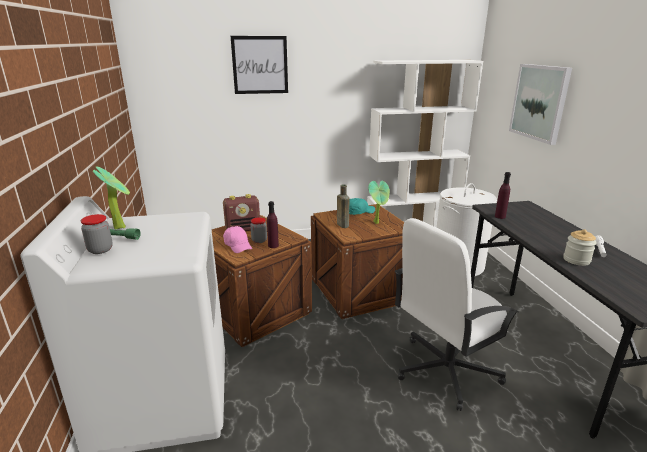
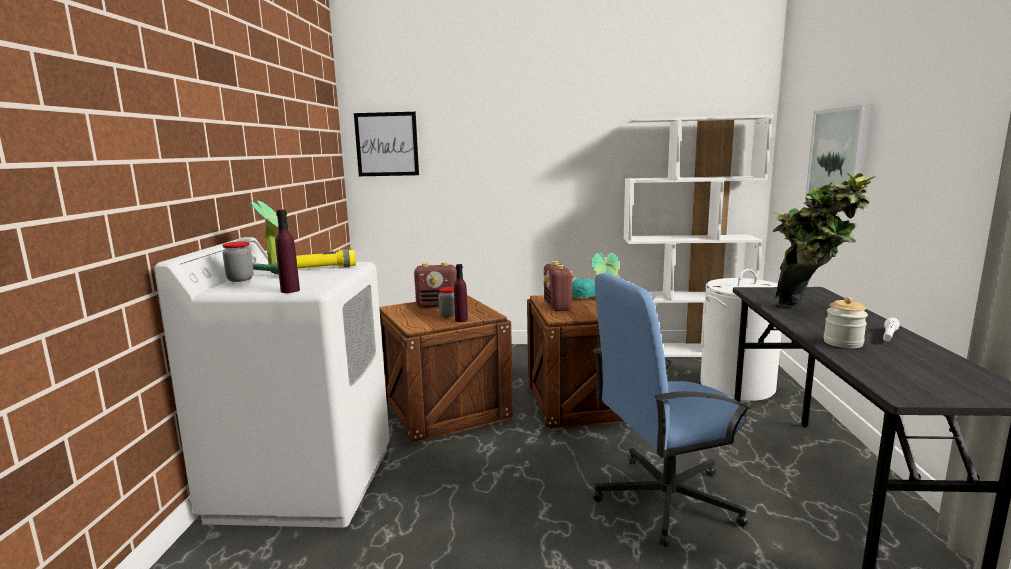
camera: 15 degrees right, 10 degrees down
pink cap [223,226,252,253] -> none
picture [231,36,288,94] -> picture moved to [354,112,419,176]
brown bottle [337,184,349,228] -> radio [544,261,575,311]
white office chair [395,218,519,411] -> blue office chair [592,273,752,547]
purple bottle [495,172,511,219] -> purple bottle moved to [275,210,300,293]
none -> yellow flashlight [296,249,356,268]
none -> potted plant [772,173,876,307]

